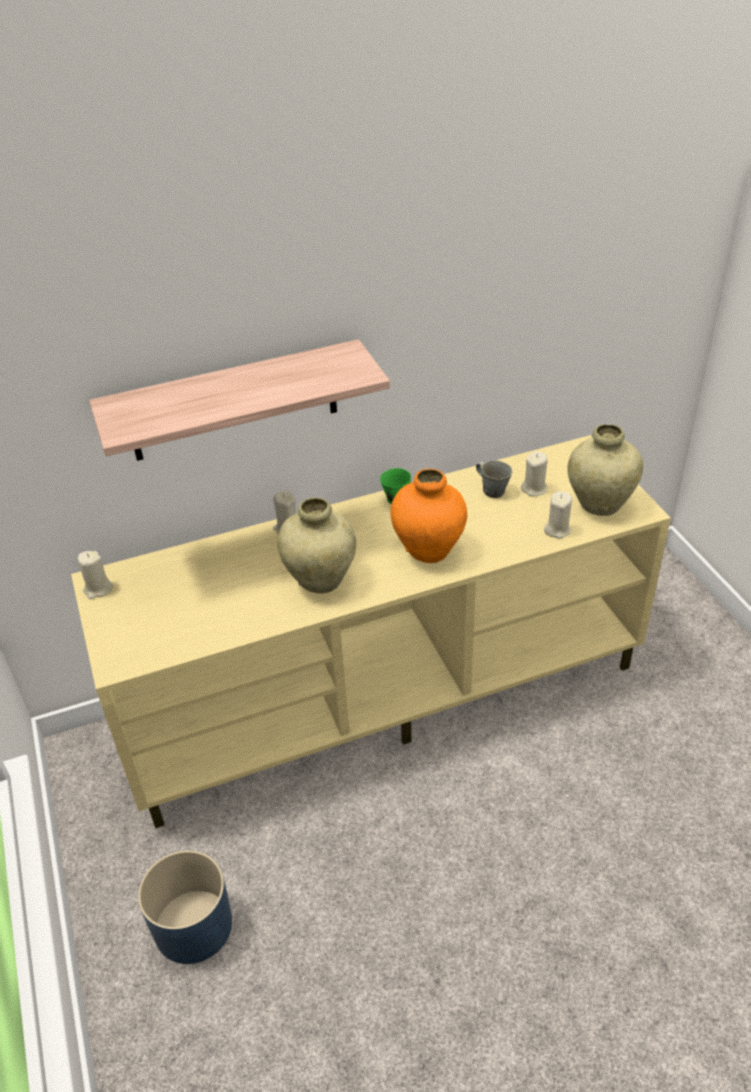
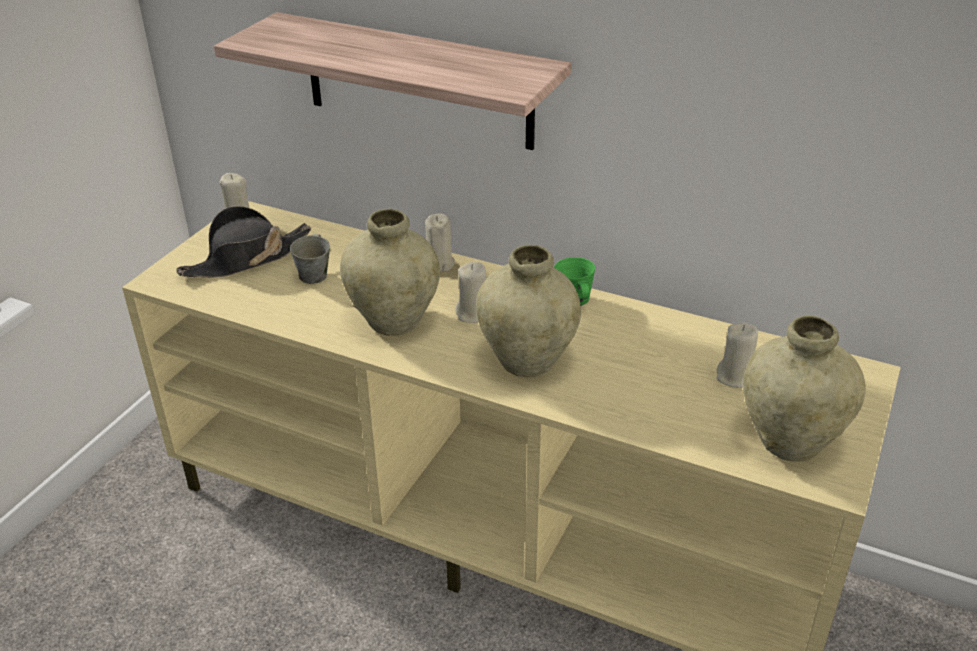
camera: 45 degrees right, 5 degrees down
blue planter [138,850,232,964] -> none
orange vase [390,469,467,563] -> beige vase [476,245,581,378]
grey mug [476,461,512,498] -> grey mug moved to [290,234,330,284]
beige candle [544,491,572,539] -> beige candle moved to [455,262,486,323]
none -> black hat [176,206,311,278]

